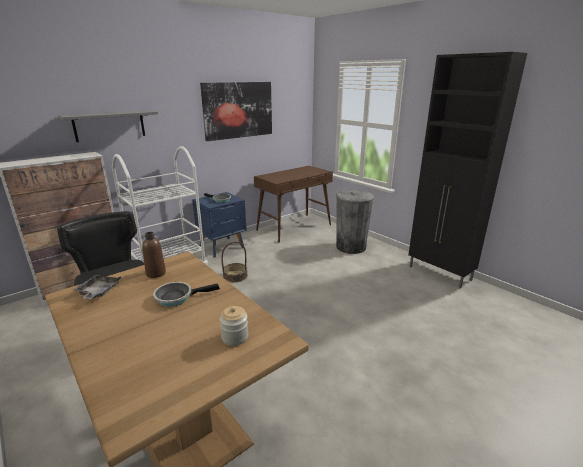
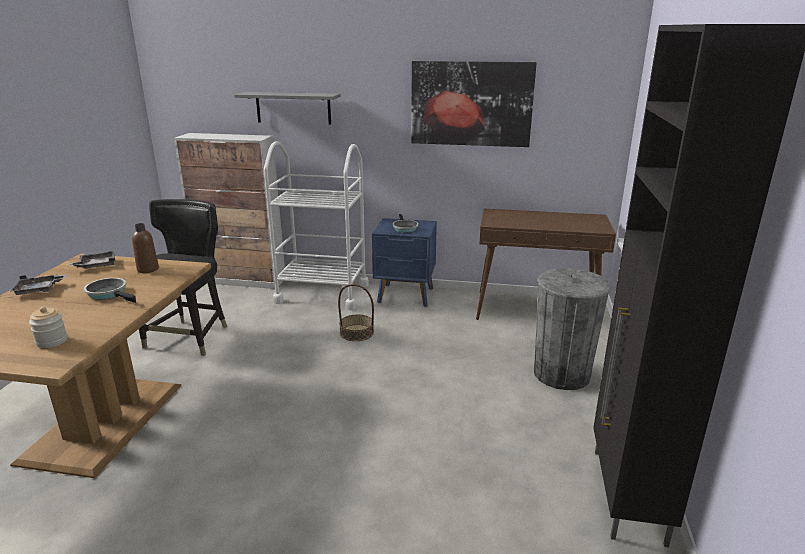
camera: 50 degrees right, 0 degrees up
none -> grey tray [10,274,67,295]

